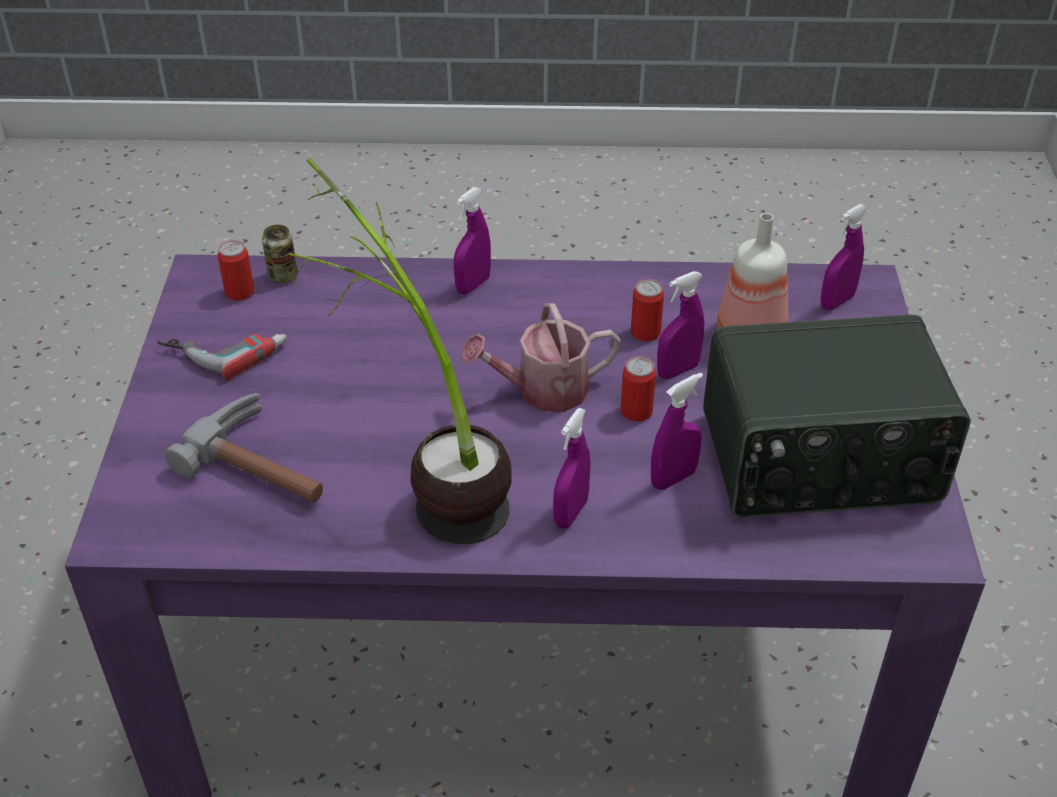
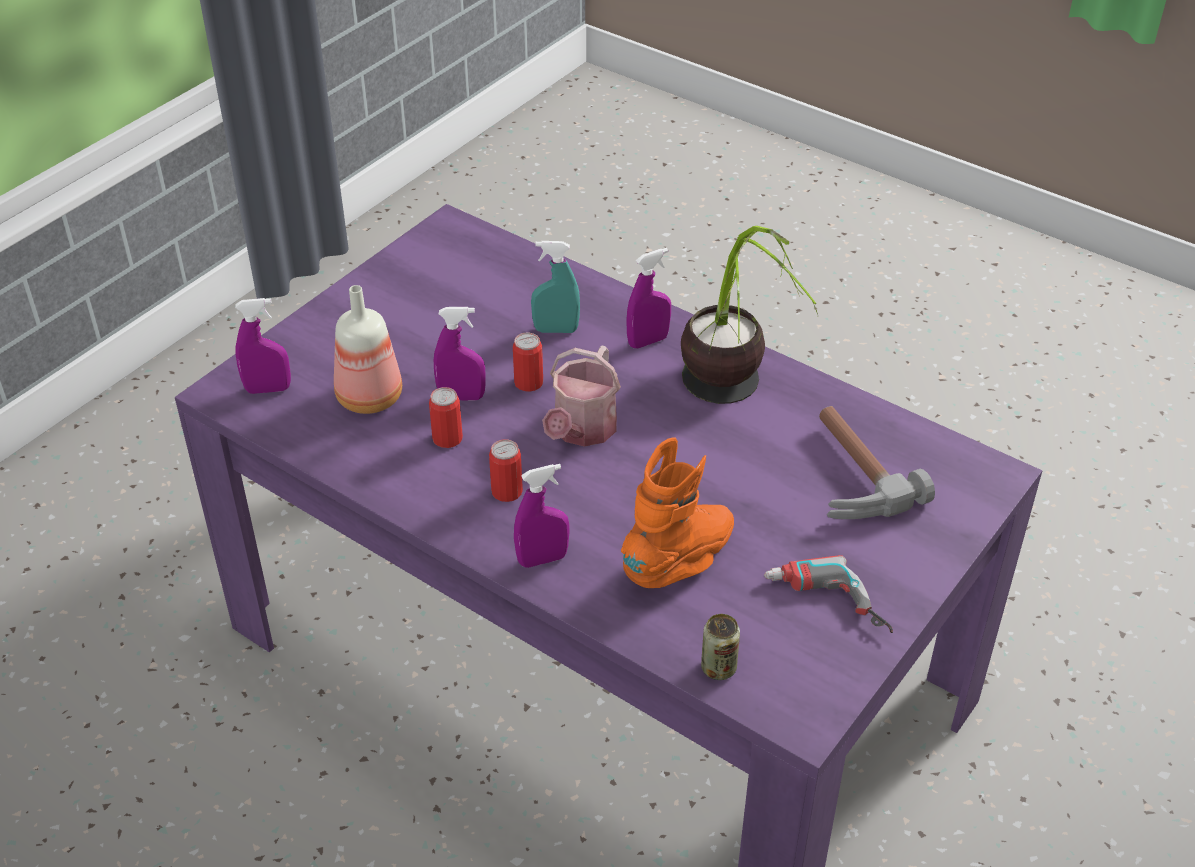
camera: 145 degrees left, 0 degrees up
can [218,240,254,301] -> can moved to [489,439,523,502]
watering can [461,303,621,412] -> watering can turned 90 degrees clockwise [542,345,621,447]
purple spray bottle [651,373,703,490] -> turquoise spray bottle [531,241,580,333]
radio [703,315,971,518] -> none
none -> orange boot [621,437,734,588]

